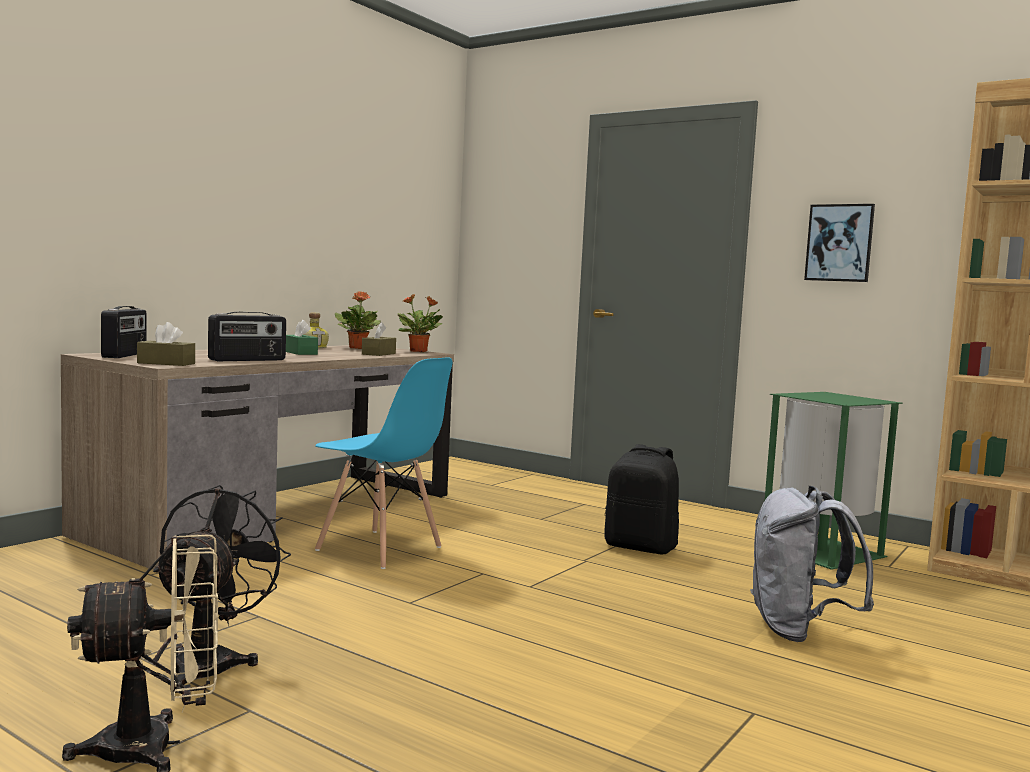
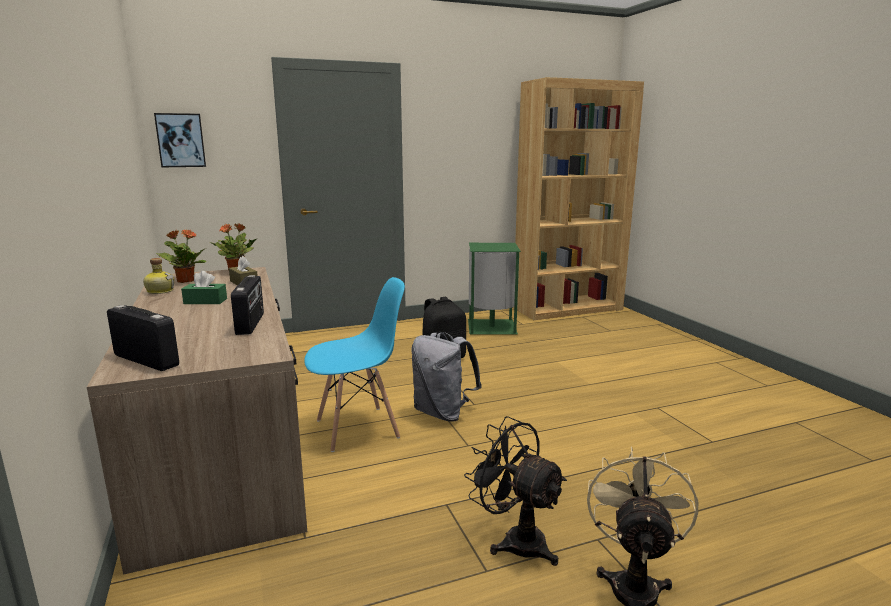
camera: 55 degrees left, 10 degrees up
brown tissue box [137,322,195,366] -> none
grey backpack [750,486,874,642] -> grey backpack moved to [411,332,482,422]
picture [804,204,875,282] -> picture moved to [154,113,206,167]

